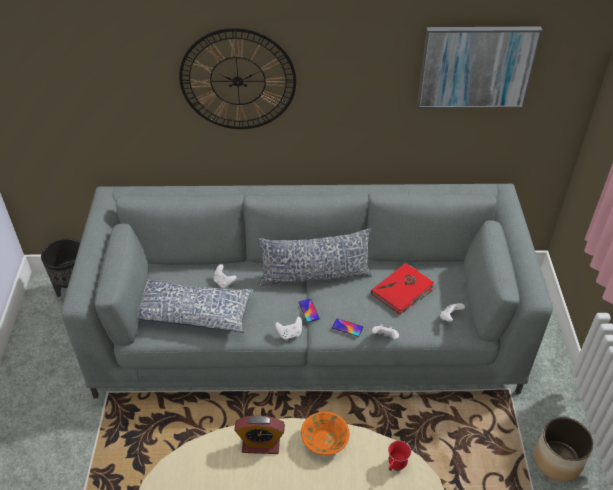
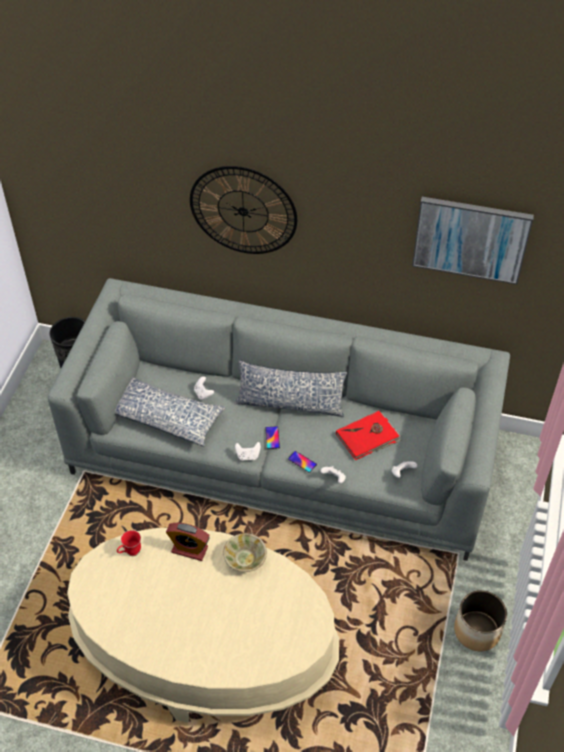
camera: 15 degrees right, 5 degrees up
orange bowl [301,412,350,455] -> beige bowl [223,533,267,572]
red mug [388,440,411,471] -> red mug moved to [117,530,141,556]

